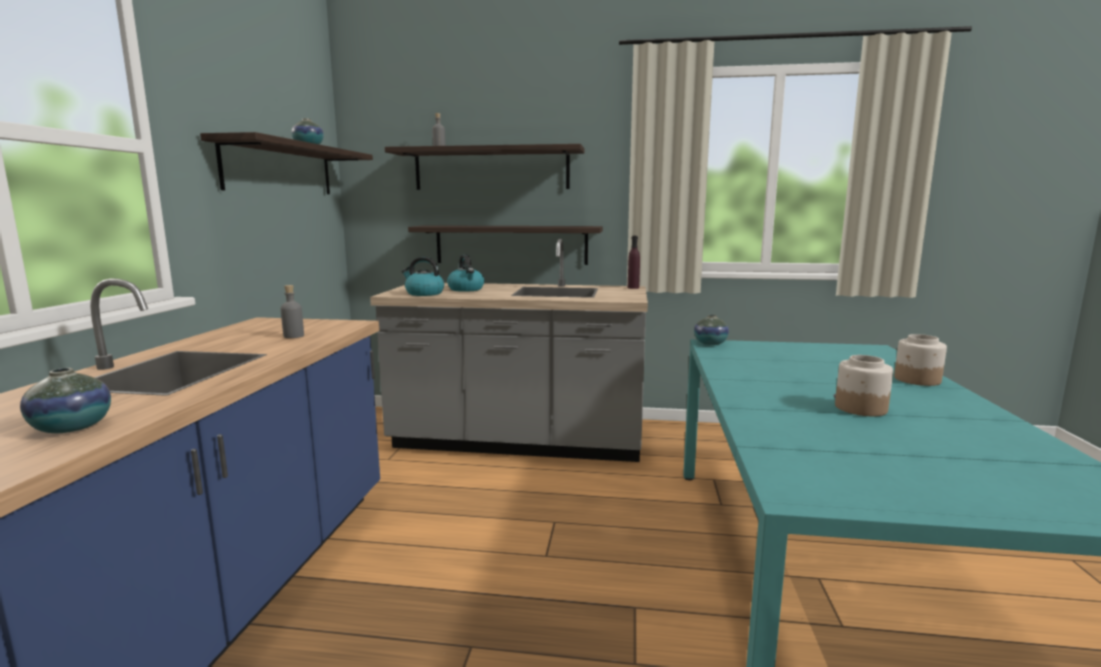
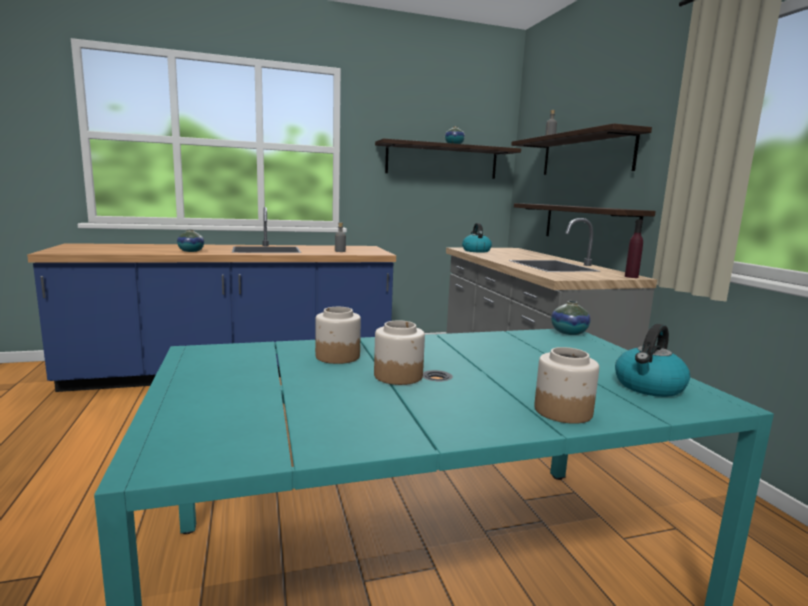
camera: 65 degrees right, 0 degrees up
kettle [447,254,484,292] -> kettle moved to [615,324,690,397]
none -> jar [315,307,361,364]

